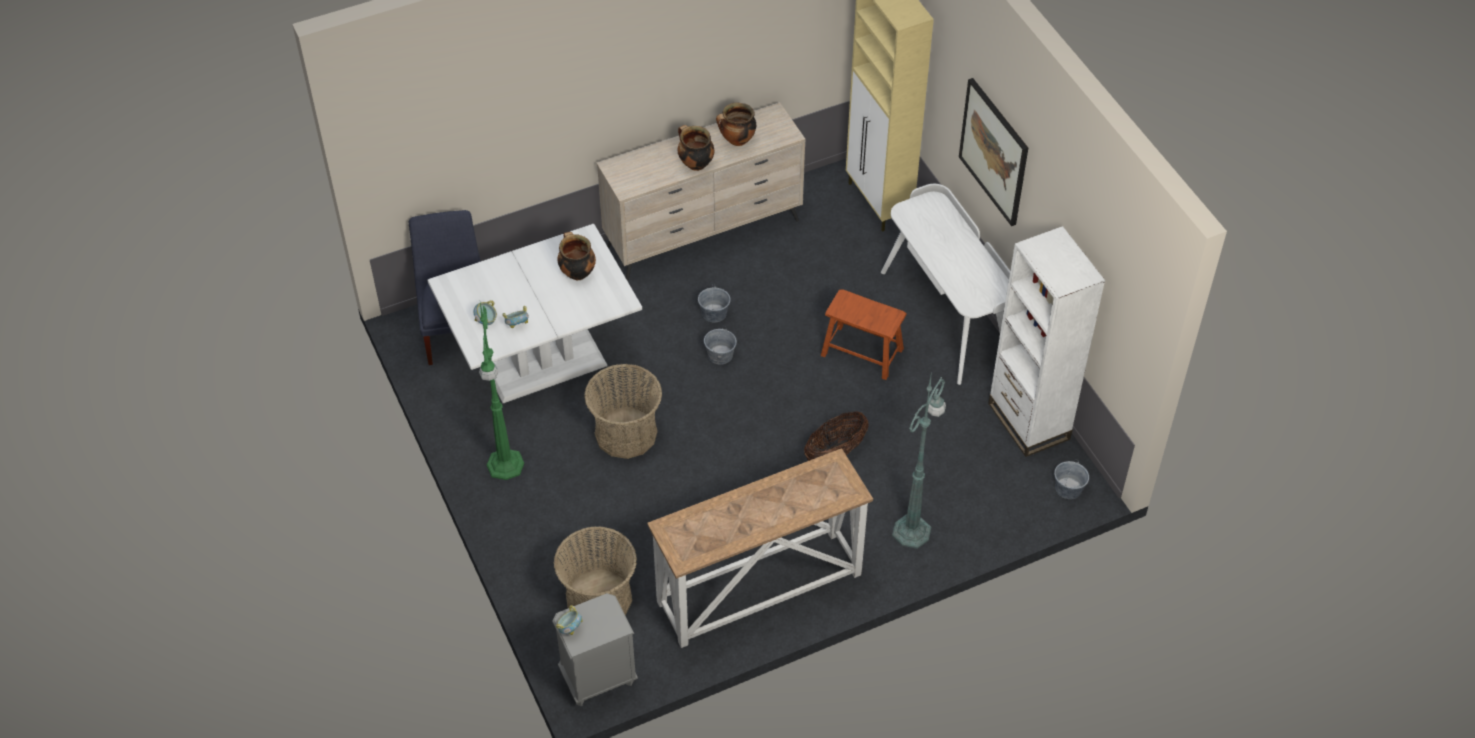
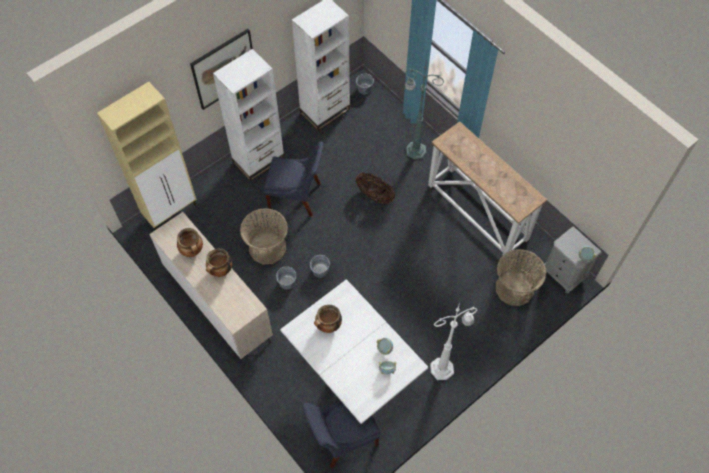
camera: 105 degrees left, 10 degrees up
green floor lamp [479,303,524,480] -> white floor lamp [430,303,478,380]
basket [584,364,662,459] -> basket moved to [240,208,288,264]
brown stool [821,289,907,380] -> blue chair [264,141,324,216]
white desk [881,184,1010,385] -> white bookcase [213,49,284,182]

